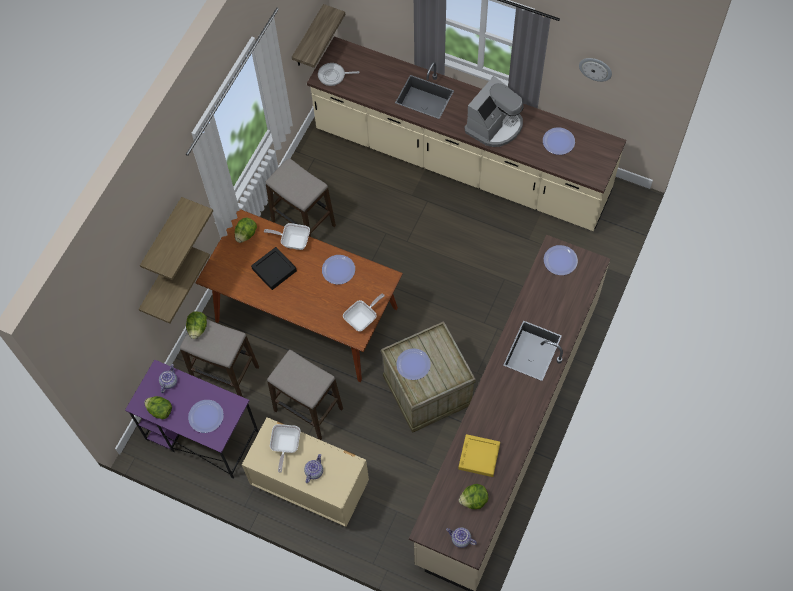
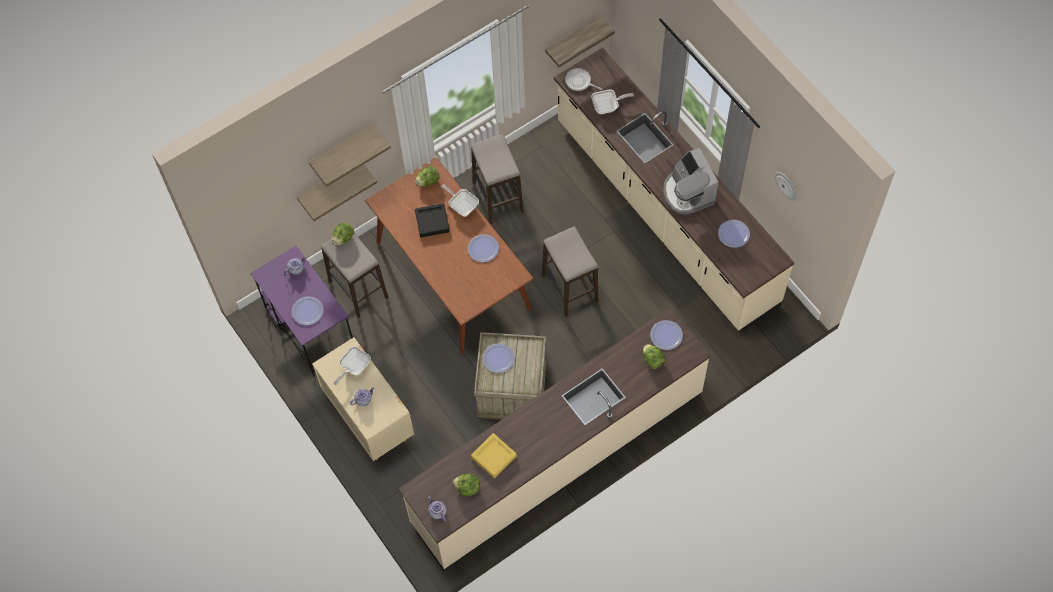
camera: 30 degrees right, 0 degrees up
lettuce [144,396,172,420] -> lettuce moved to [643,344,665,369]
stool [267,350,343,440] -> stool moved to [542,227,599,317]
frying pan [343,293,385,332] -> frying pan moved to [591,89,634,114]
coffee machine [465,76,524,147] -> coffee machine turned 90 degrees clockwise [663,148,718,215]

